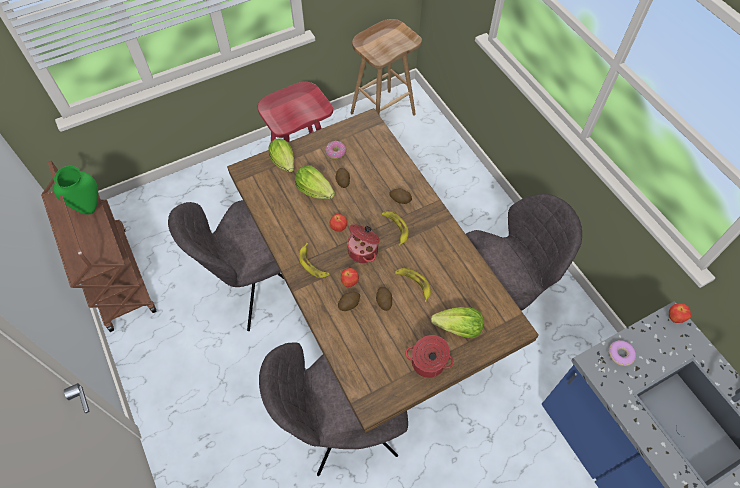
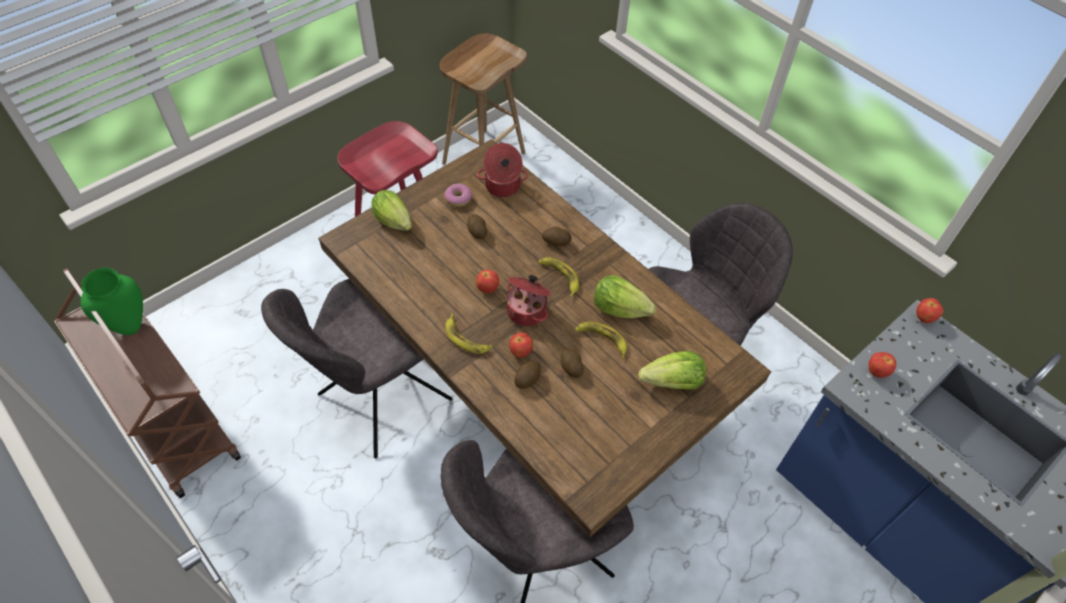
camera: 15 degrees left, 5 degrees down
lettuce [295,165,335,199] -> lettuce moved to [594,275,656,318]
cooking pot [405,335,454,378] -> cooking pot moved to [477,143,528,197]
donut [608,340,636,366] -> apple [868,352,896,378]

